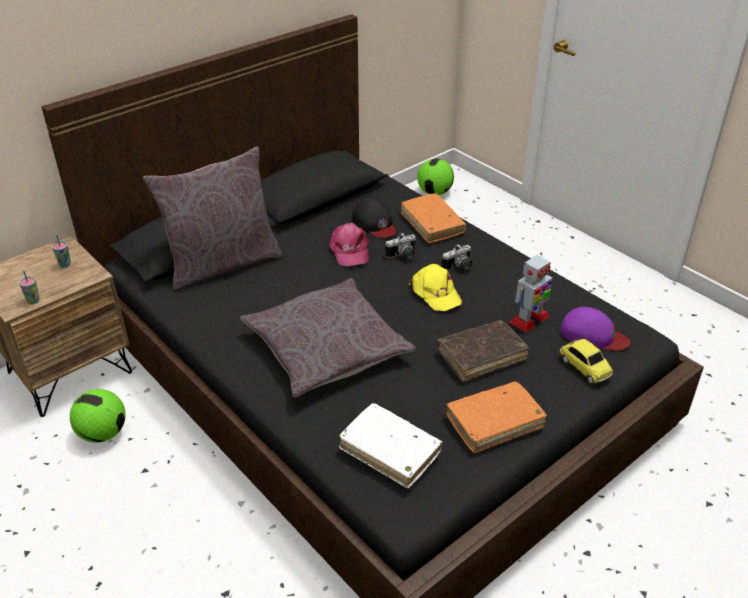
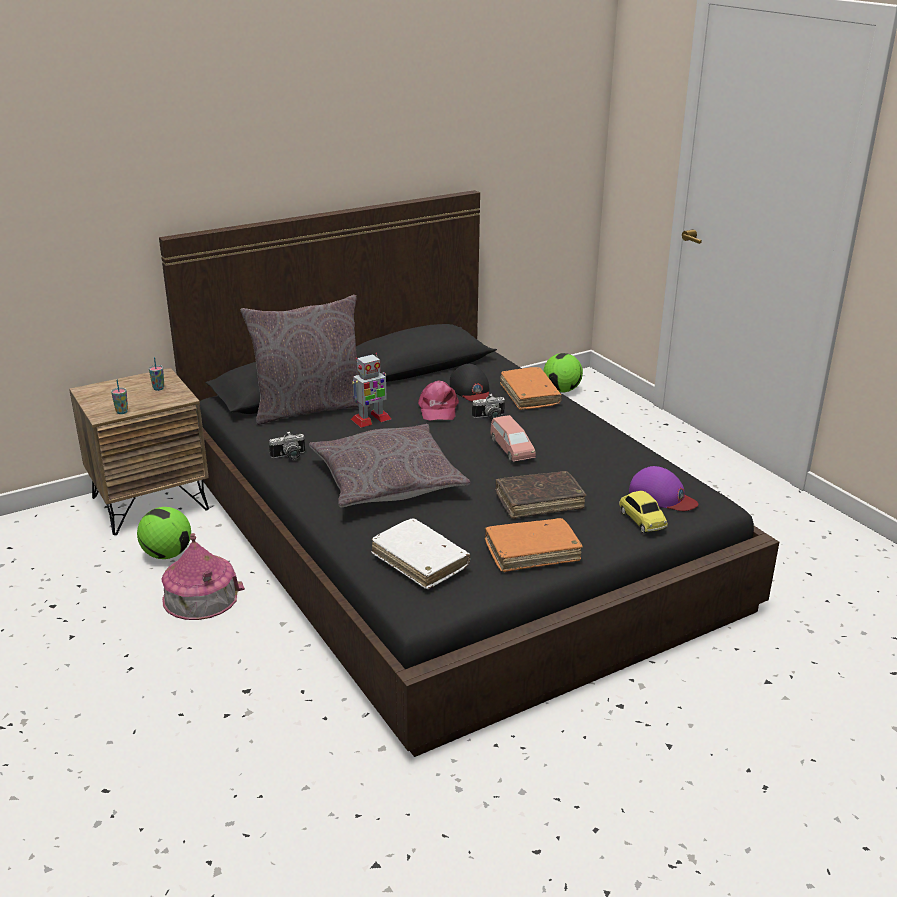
camera: 10 degrees right, 10 degrees down
yellow cap [409,264,462,311] -> pink toy car [490,415,536,462]
camera [441,244,473,271] -> camera moved to [269,431,305,460]
toy robot [509,253,553,333] -> toy robot moved to [351,353,391,428]
none -> toy house [162,533,245,620]

